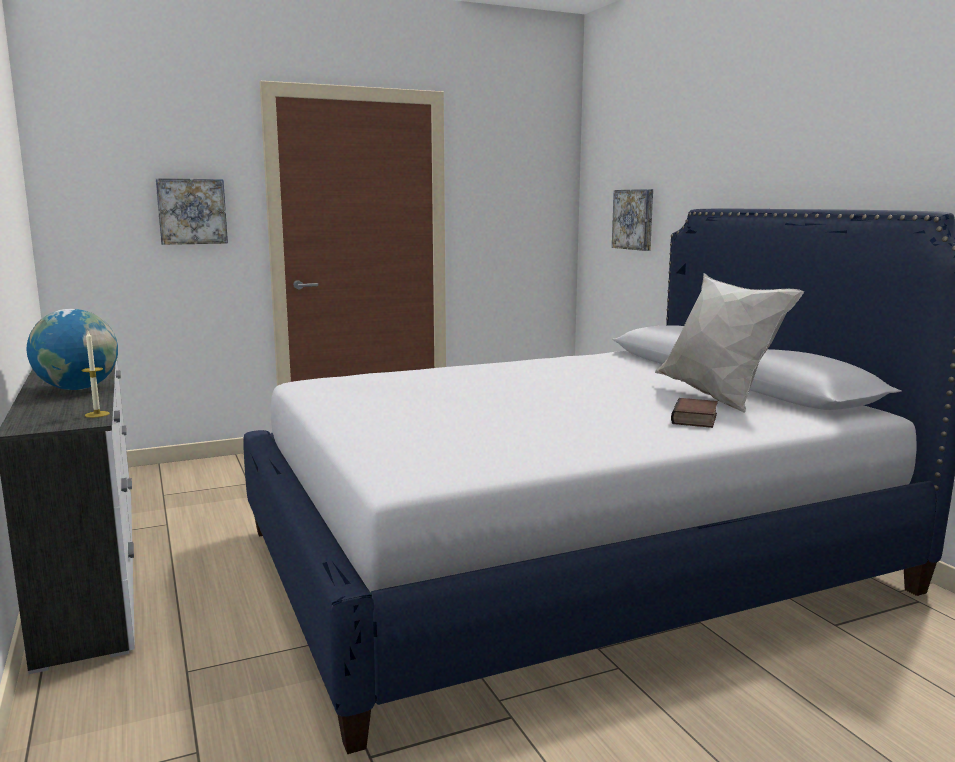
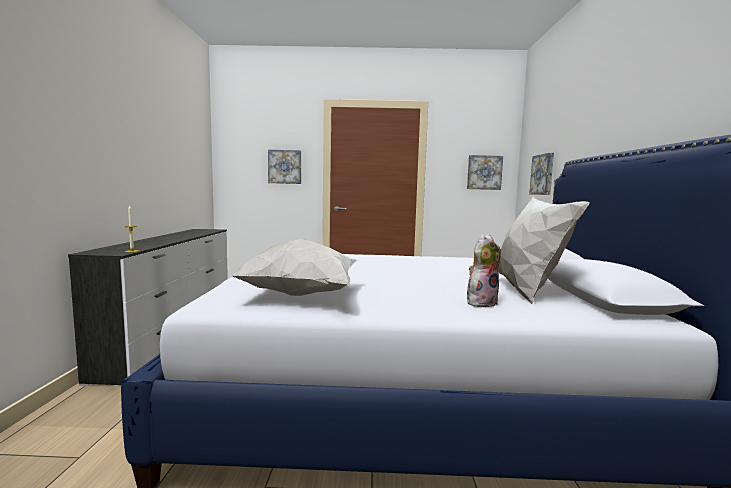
camera: 25 degrees right, 5 degrees down
globe [27,309,118,390] -> none
book [671,398,718,428] -> plush toy [467,234,501,307]
none -> white pillow [230,239,359,296]
none -> picture [467,155,503,190]

